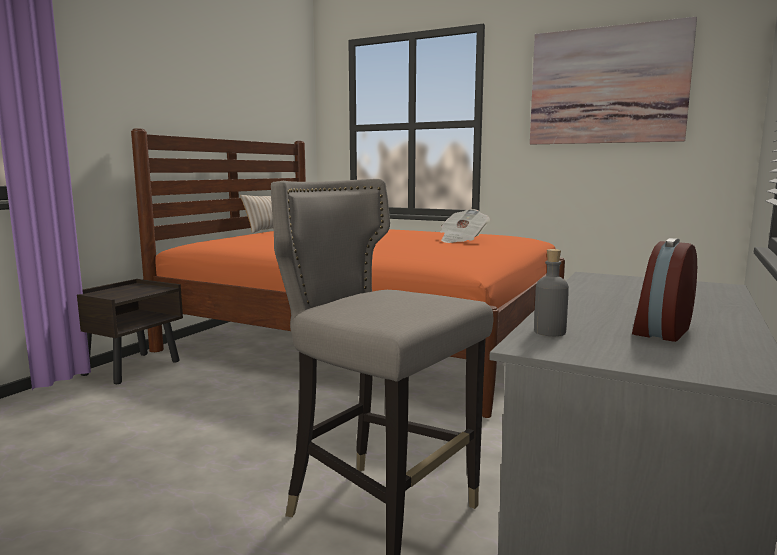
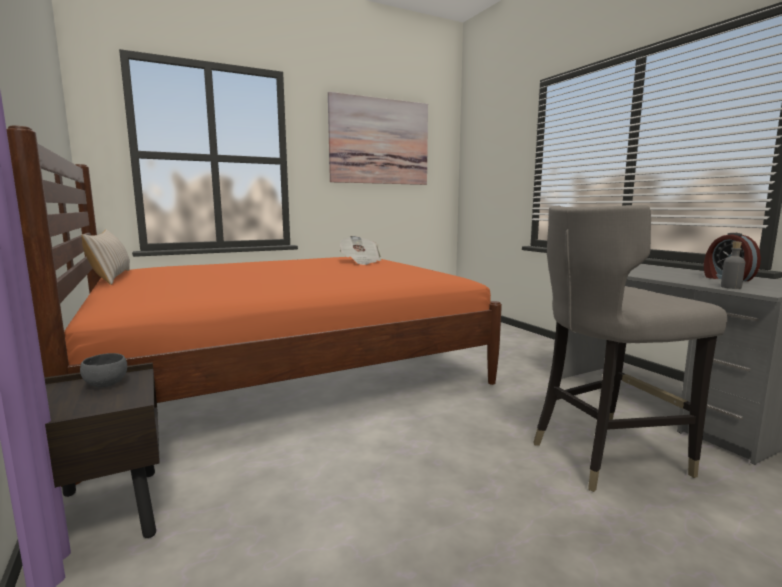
camera: 55 degrees left, 0 degrees up
none -> grey bowl [80,353,127,387]

